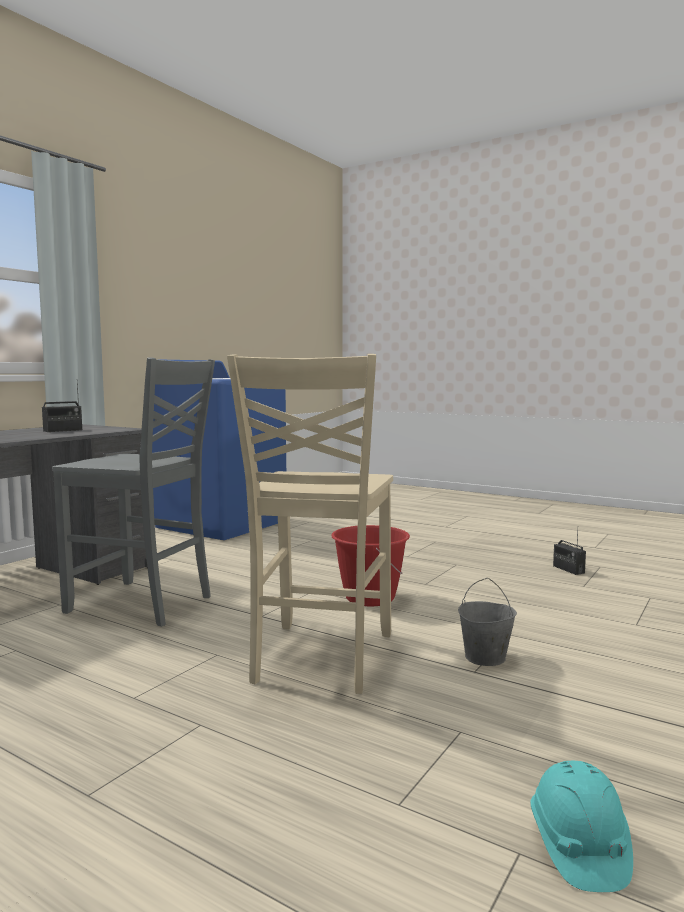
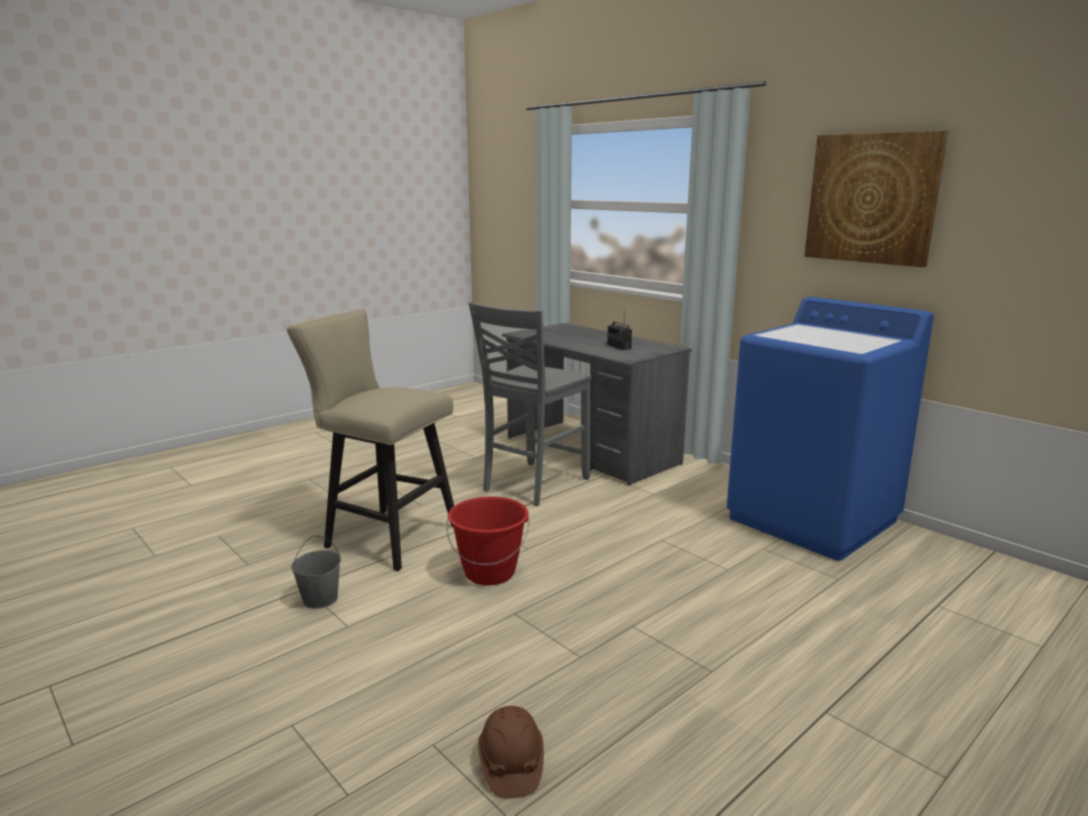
camera: 105 degrees right, 10 degrees up
beige chair [227,354,393,694] -> beige stool [287,309,454,571]
turquoise hard hat [531,761,633,892] -> none
radio [553,531,586,575] -> brown hard hat [478,706,544,799]
none -> picture [804,130,948,267]

